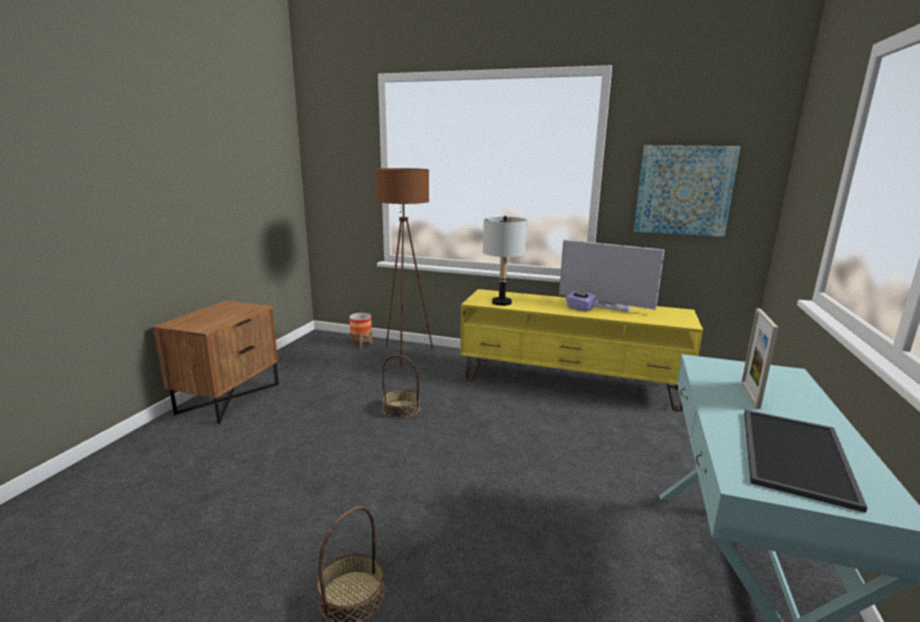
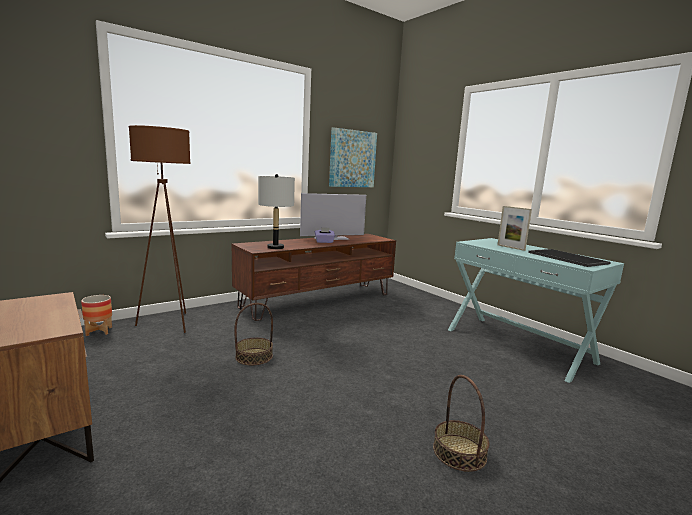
camera: 55 degrees left, 5 degrees down
yellow tv stand [460,289,703,411] -> brown tv stand [232,234,396,321]

